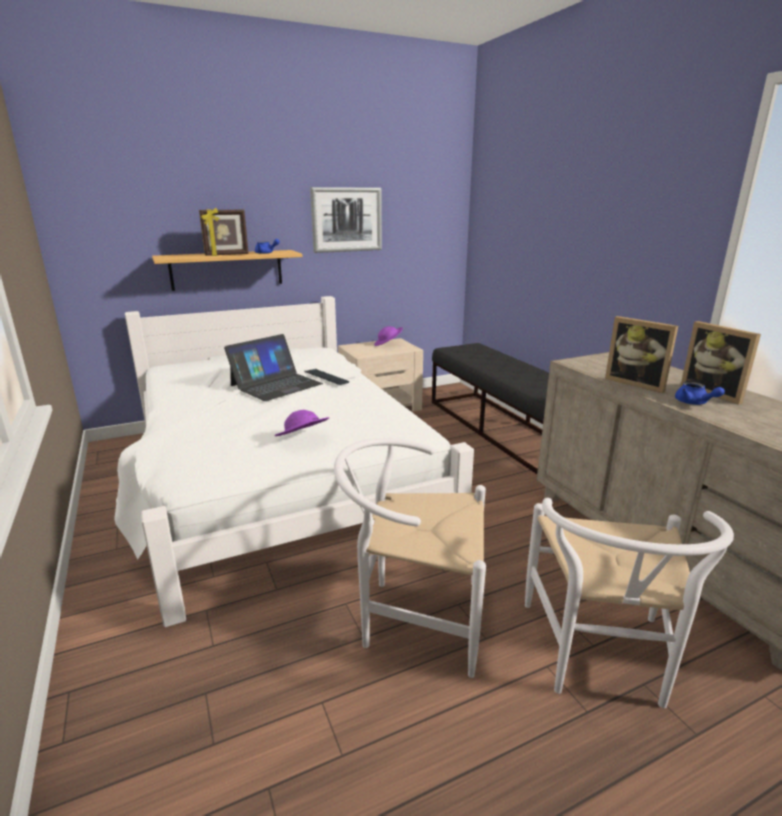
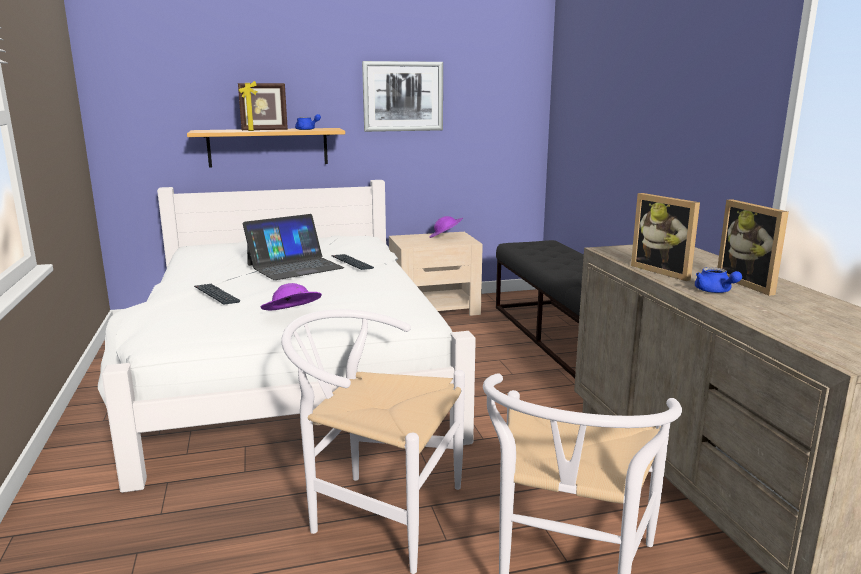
camera: 10 degrees right, 5 degrees down
none -> keyboard [194,284,241,305]

